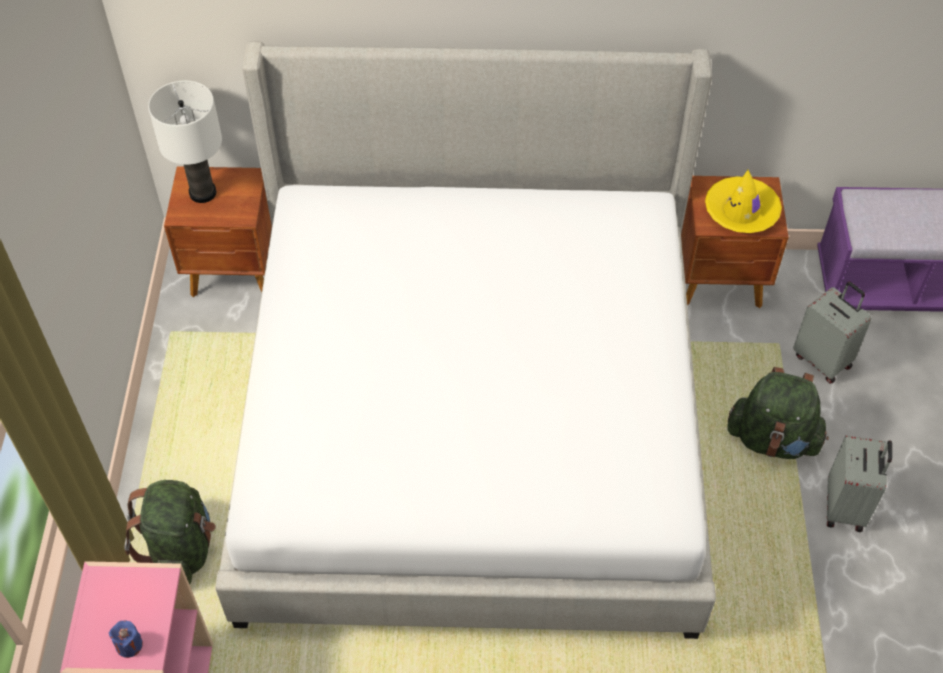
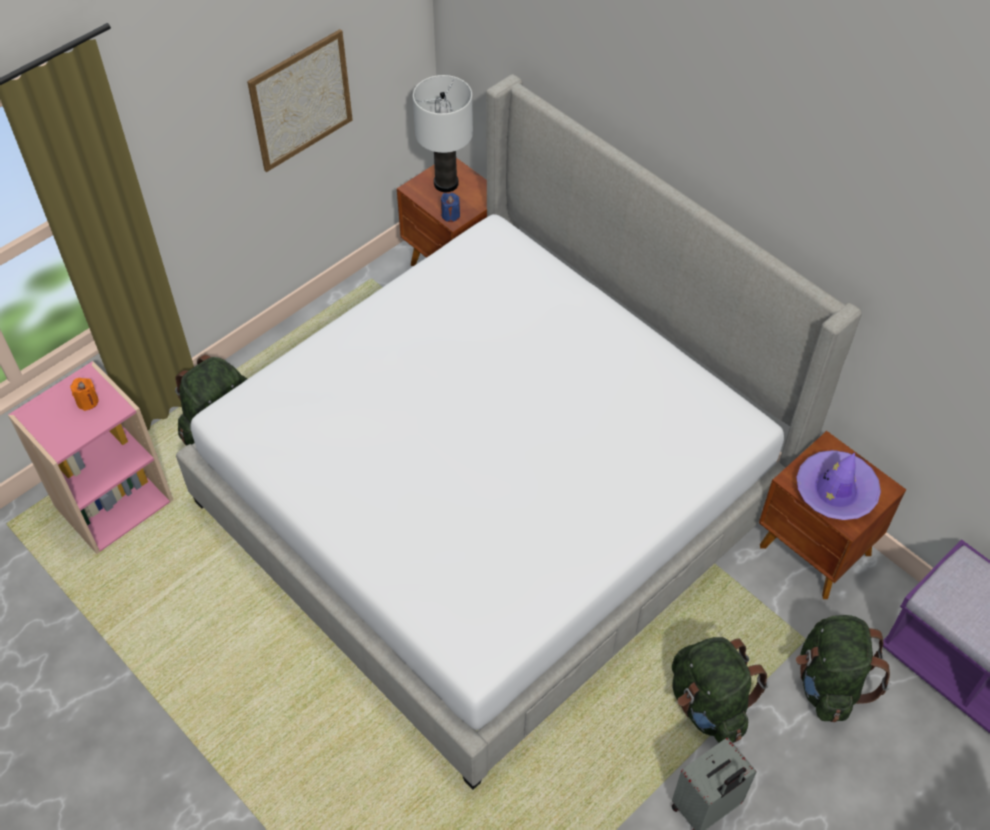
camera: 45 degrees right, 0 degrees up
blue candle [109,620,143,658] -> blue candle moved to [441,193,460,222]
yellow hat [705,170,782,233] -> purple hat [797,450,881,520]
grey suitcase [793,281,872,384] -> green backpack [796,615,890,722]
none -> orange candle [70,378,99,411]
none -> picture [247,29,353,172]

